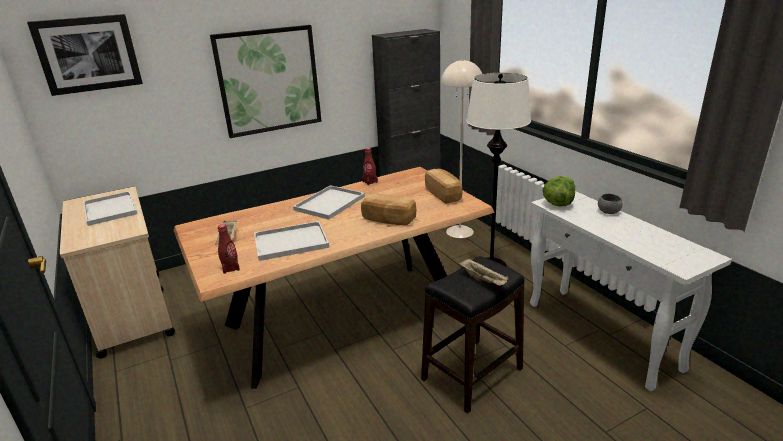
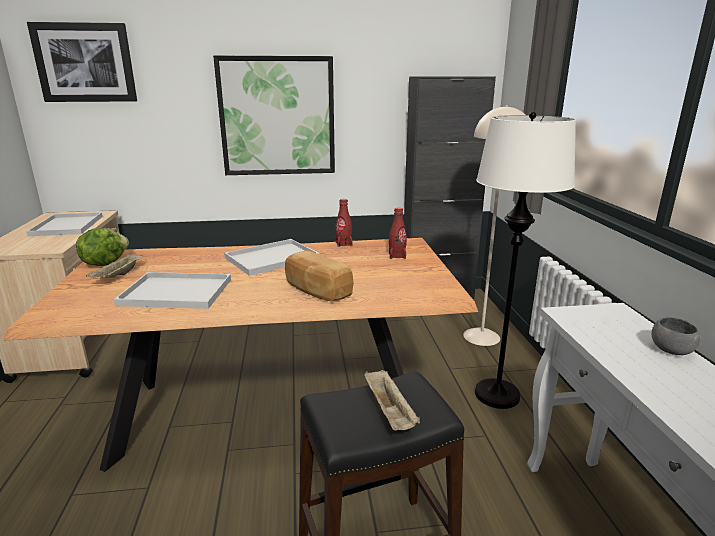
camera: 20 degrees right, 5 degrees down
red bottle [218,224,240,274] -> red bottle moved to [389,208,407,259]
bread [425,169,463,204] -> none
lettuce [543,176,575,206] -> lettuce moved to [76,228,129,266]

